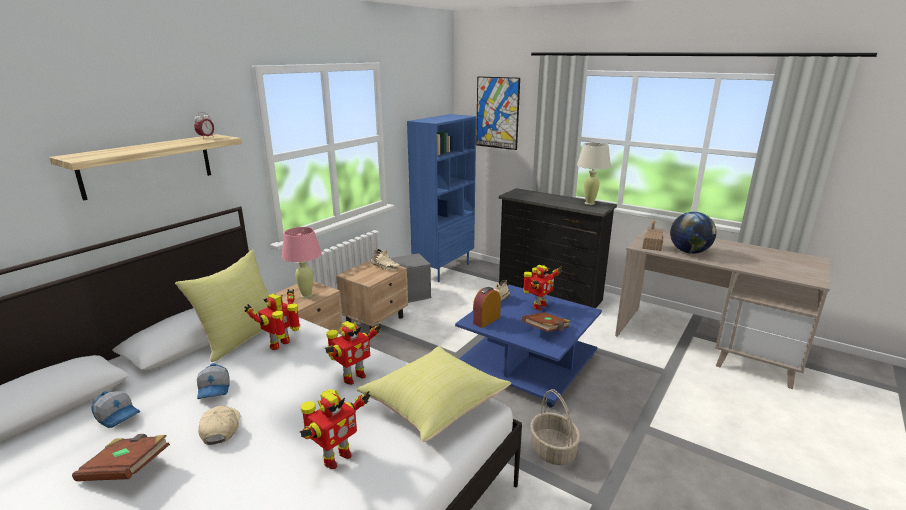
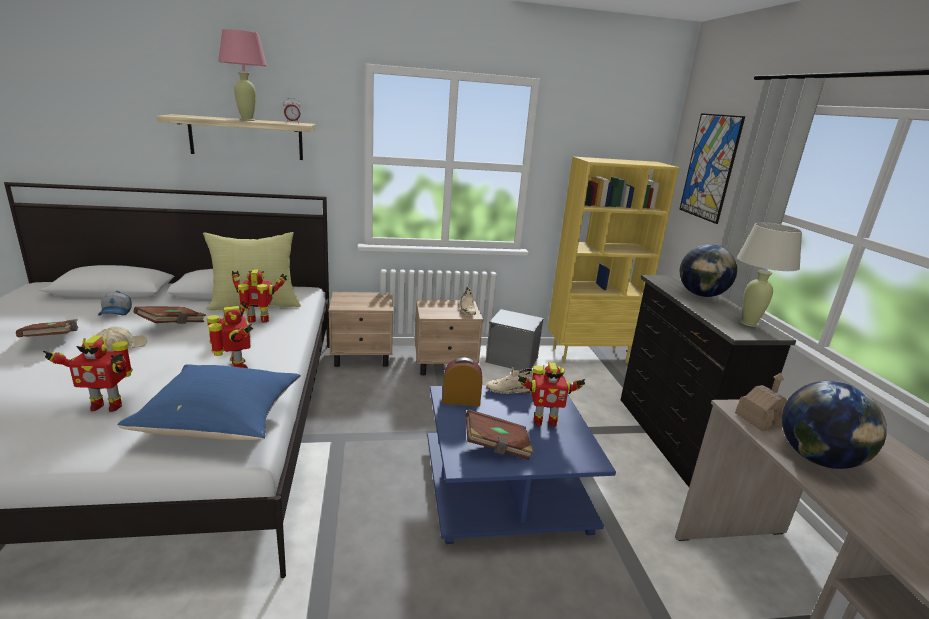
camera: 45 degrees right, 0 degrees up
cap [197,363,230,399] -> brown book [134,307,206,324]
pink table lamp [282,227,322,298] -> pink table lamp moved to [218,29,267,121]
toy robot [325,321,382,385] -> toy robot turned 120 degrees counterclockwise [207,301,253,368]
yellow pillow [357,346,511,442] -> blue pillow [117,364,301,440]
blue bookcase [407,114,476,282] -> yellow bookcase [548,157,680,363]
basket [530,389,581,465] -> none
none -> globe [680,244,737,297]

